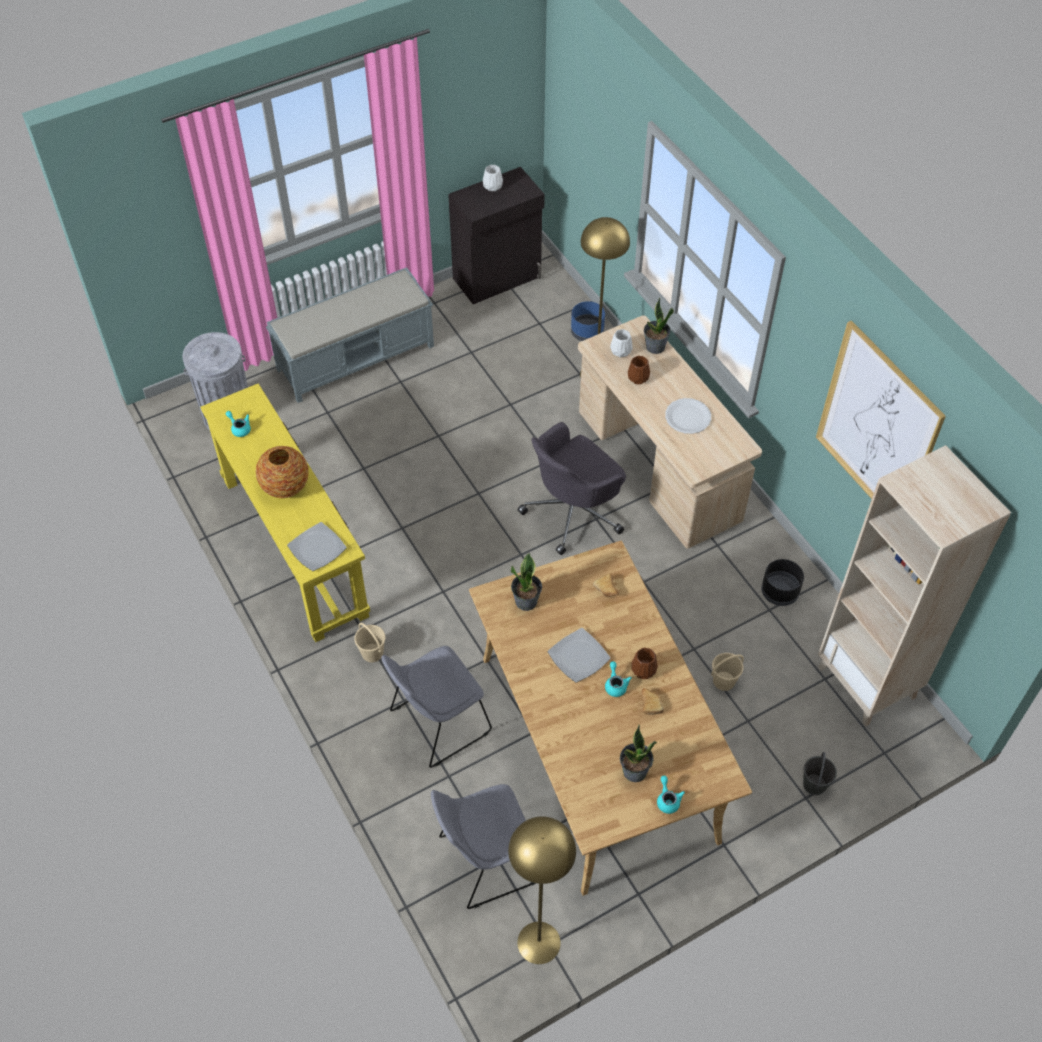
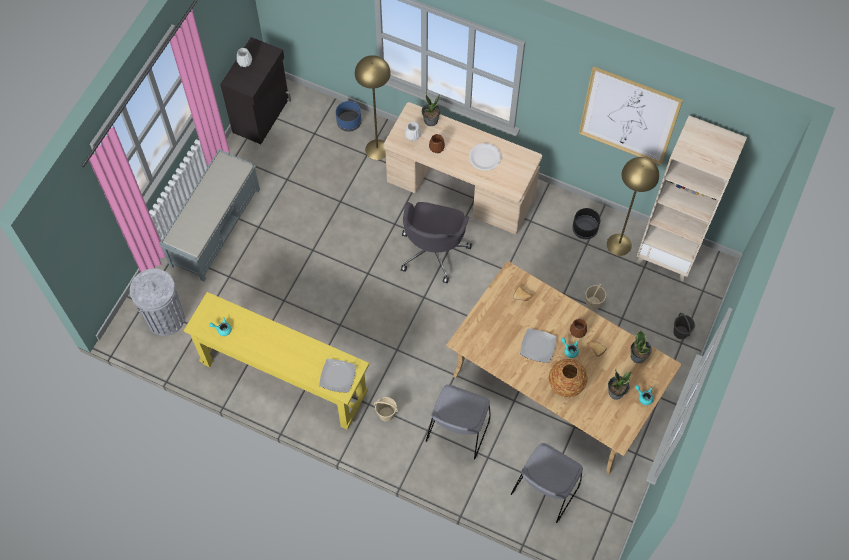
camera: 35 degrees left, 10 degrees up
vase [256,446,309,498] -> vase moved to [549,359,587,397]
yellow floor lamp [508,816,576,964] -> yellow floor lamp moved to [607,157,659,256]
potted plant [511,553,542,611] -> potted plant moved to [630,331,652,363]

